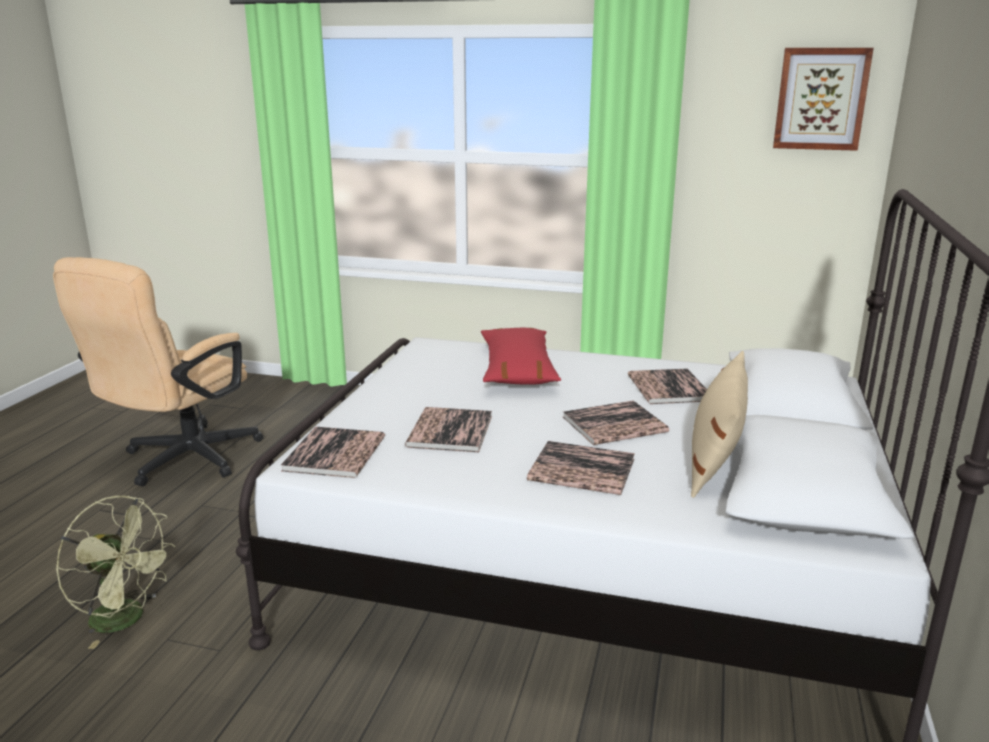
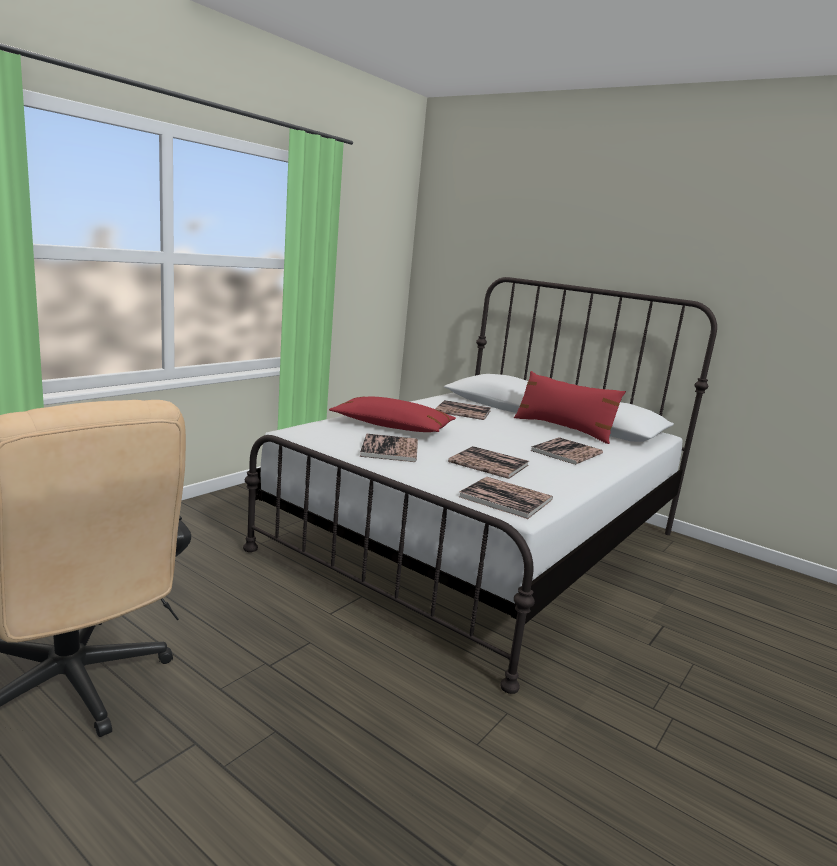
camera: 70 degrees left, 5 degrees down
green fan [56,496,176,649] -> none
book [563,401,669,445] -> book moved to [360,433,418,462]
beige pillow [691,351,748,498] -> red pillow [514,371,626,444]
picture [773,48,874,151] -> none

